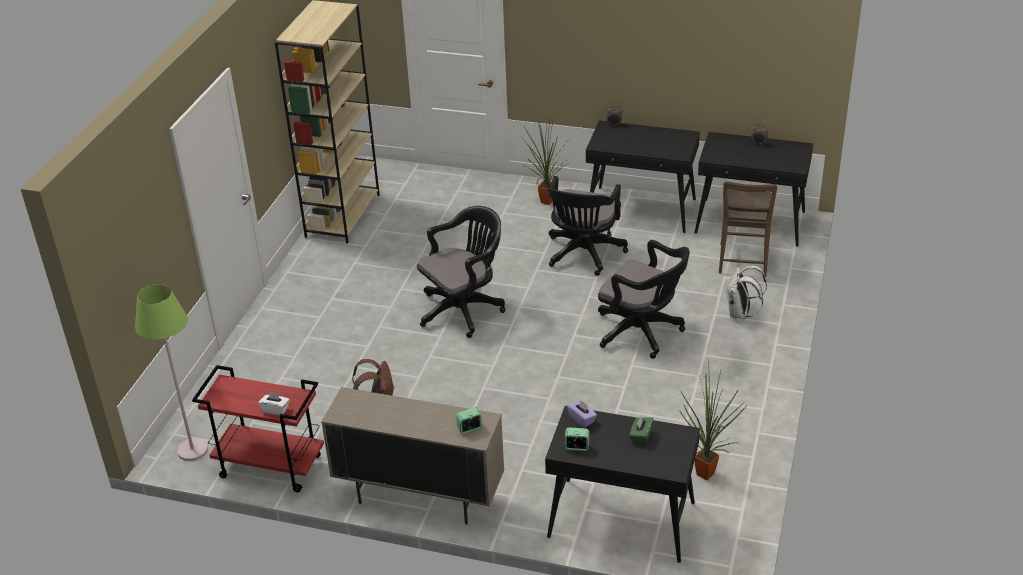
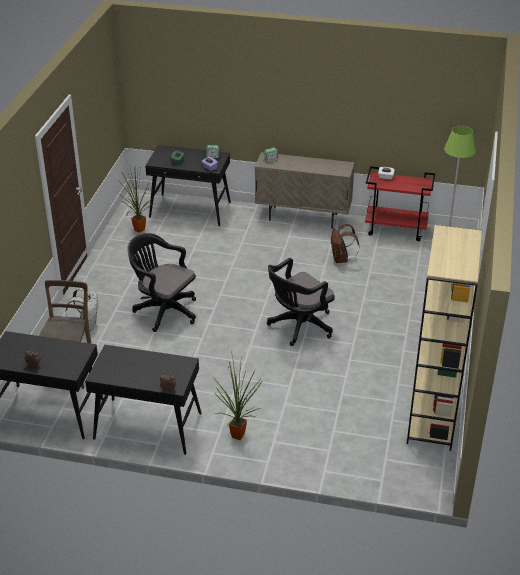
camera: 175 degrees right, 0 degrees up
black office chair [548,176,628,276] -> none

